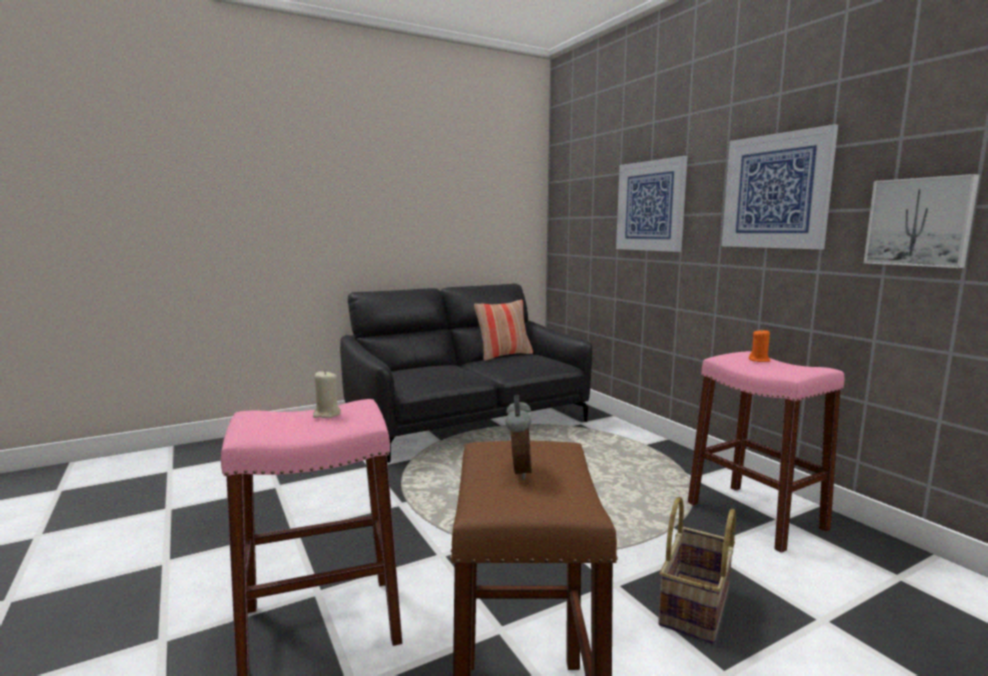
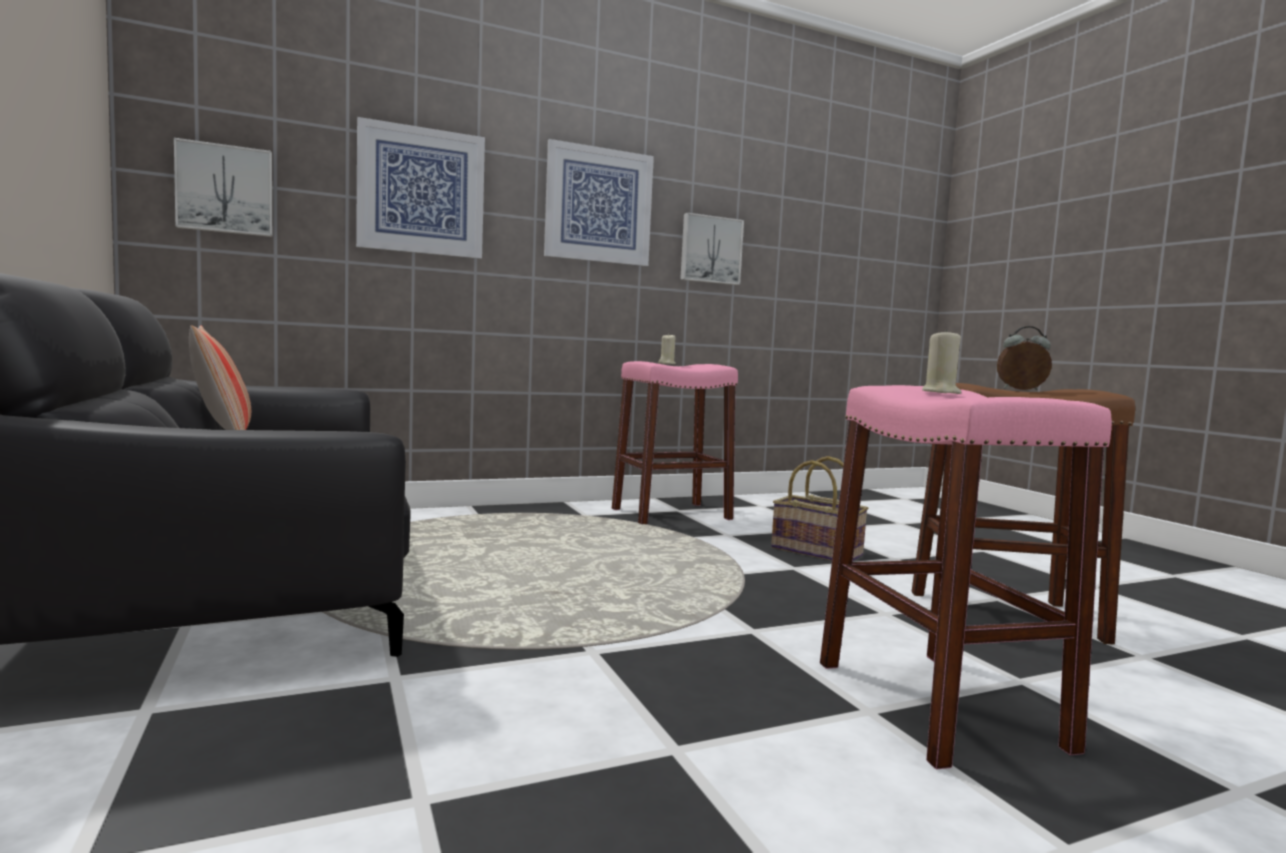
camera: 85 degrees left, 5 degrees down
orange candle [749,330,770,362] -> beige candle [658,333,676,364]
none -> picture [174,138,272,237]

